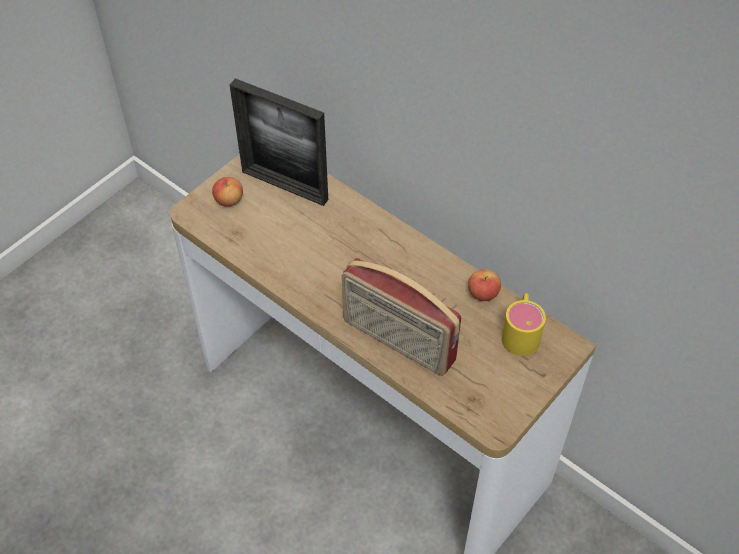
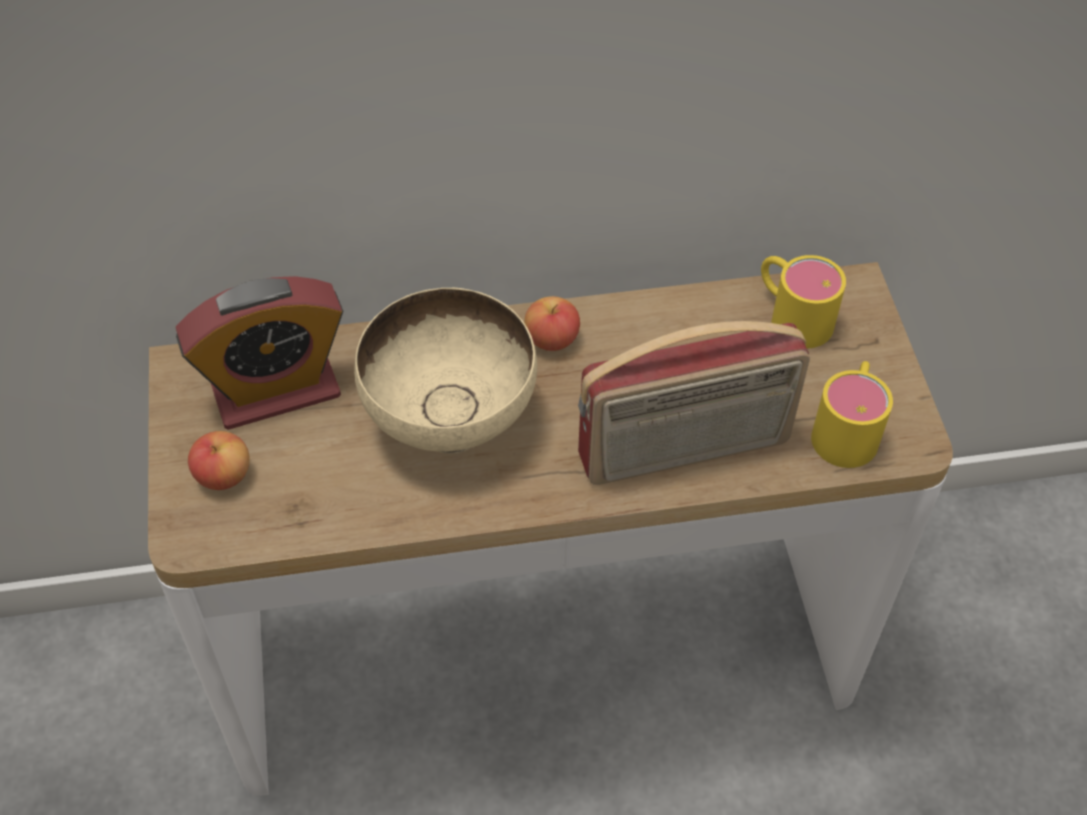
camera: 50 degrees left, 0 degrees up
picture frame [230,78,328,206] -> alarm clock [176,276,343,430]
apple [468,269,501,301] -> apple moved to [524,296,580,351]
none -> beige bowl [354,288,537,453]
none -> yellow mug [811,361,893,468]

